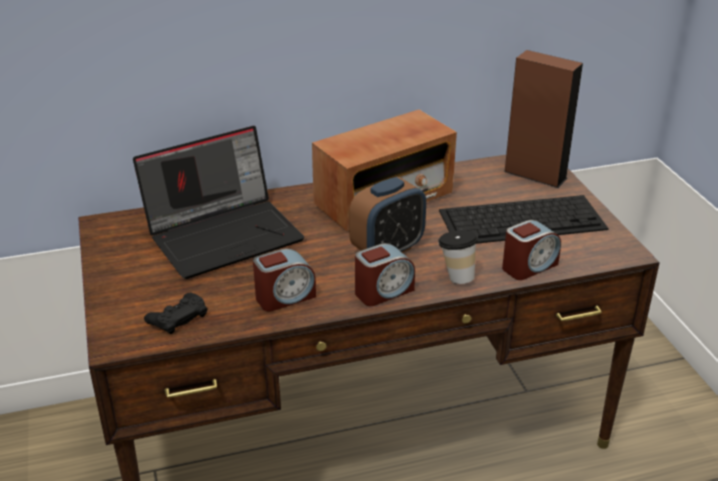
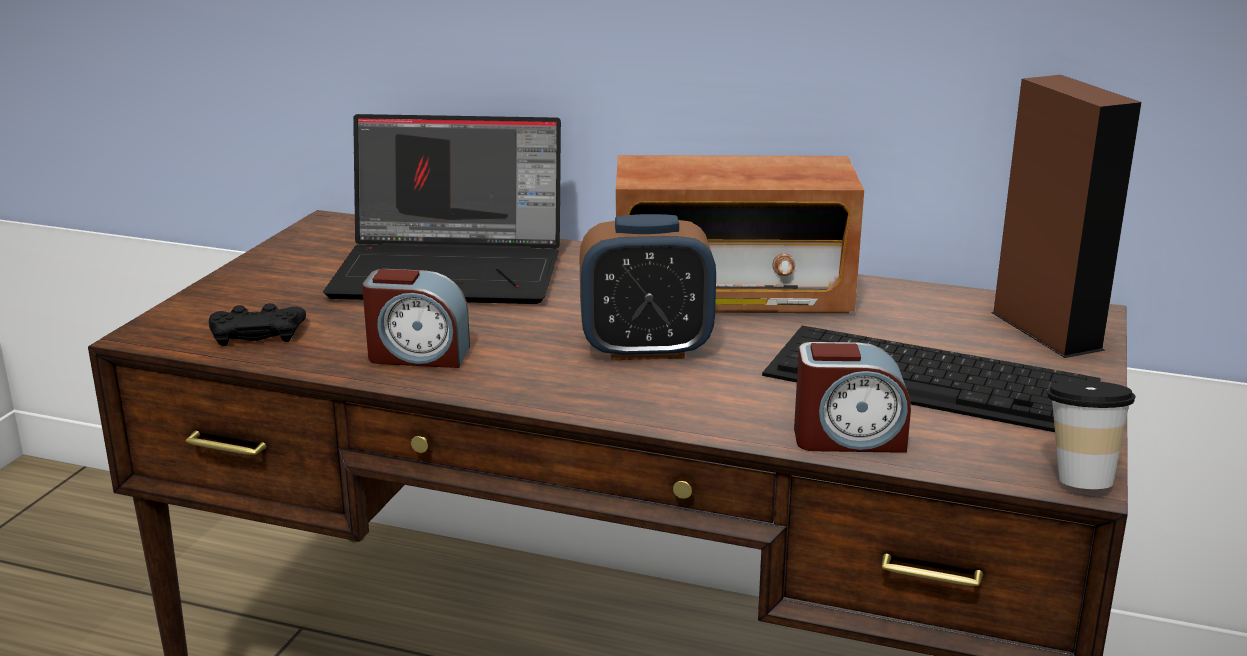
camera: 35 degrees right, 10 degrees down
alarm clock [355,243,415,306] -> none
cup [438,230,478,284] -> cup moved to [1047,380,1136,489]

